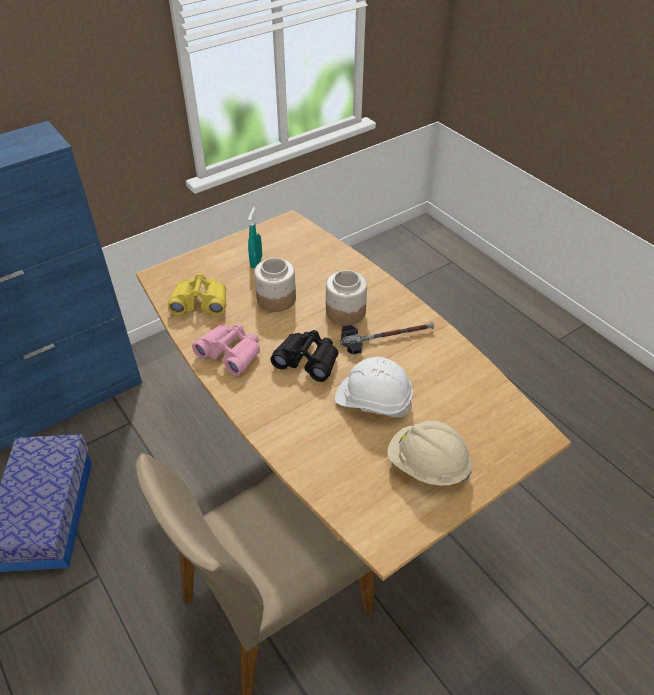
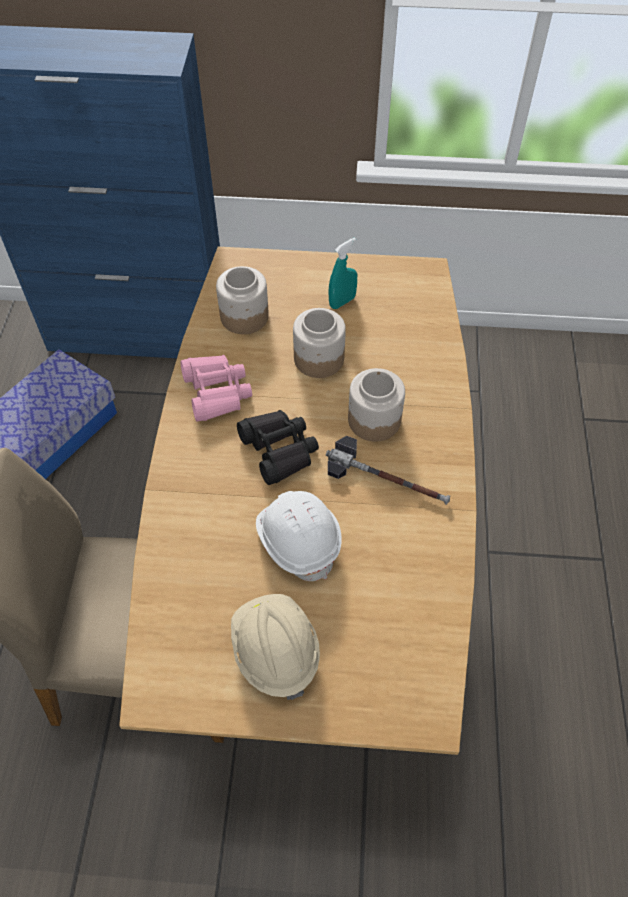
camera: 40 degrees right, 10 degrees up
yellow binoculars [168,273,226,316] -> jar [216,266,269,334]

